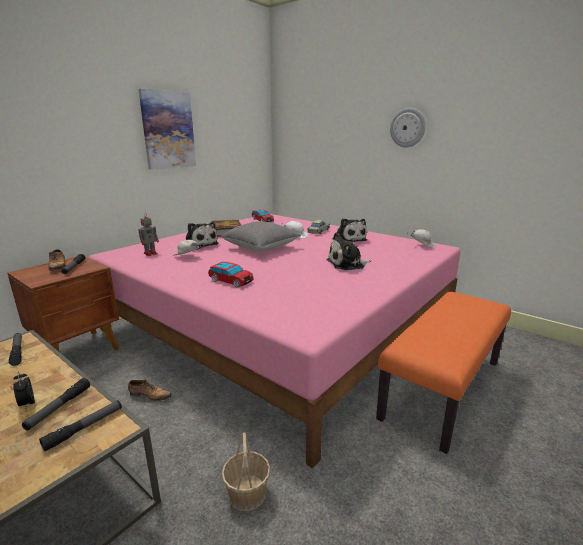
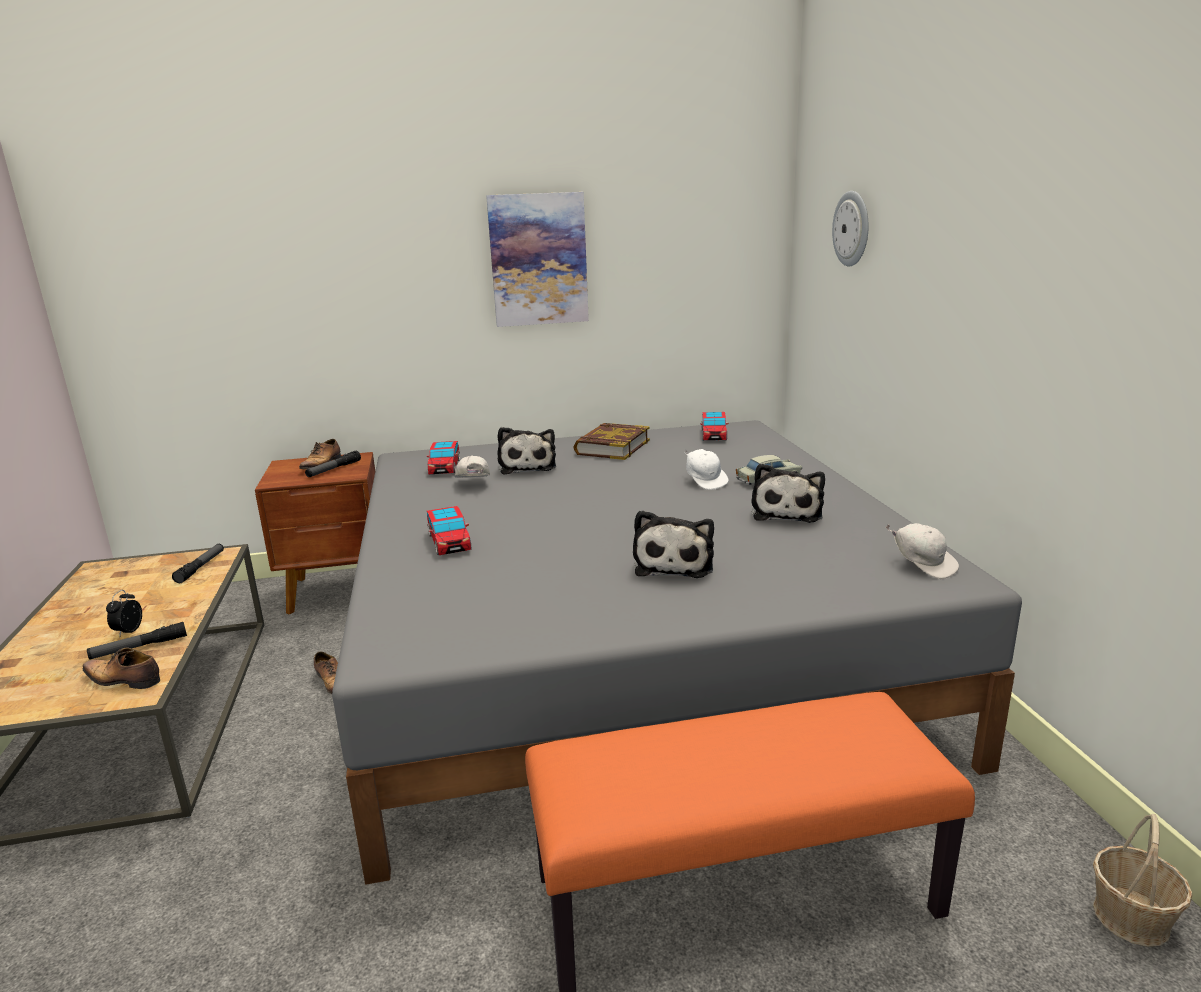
camera: 40 degrees right, 0 degrees up
flashlight [39,400,122,451] -> shoe [82,647,160,689]
pink bed [88,214,461,469] -> grey bed [332,420,1022,885]
toy robot [138,213,159,256] -> toy car [427,441,460,475]
grey pillow [220,221,301,251] -> none
basket [221,432,271,511] -> basket moved to [1093,814,1192,947]
plush toy [326,232,371,270] -> plush toy turned 105 degrees counterclockwise [633,510,714,578]
wall clock [390,108,426,147] -> wall clock moved to [832,191,869,267]

